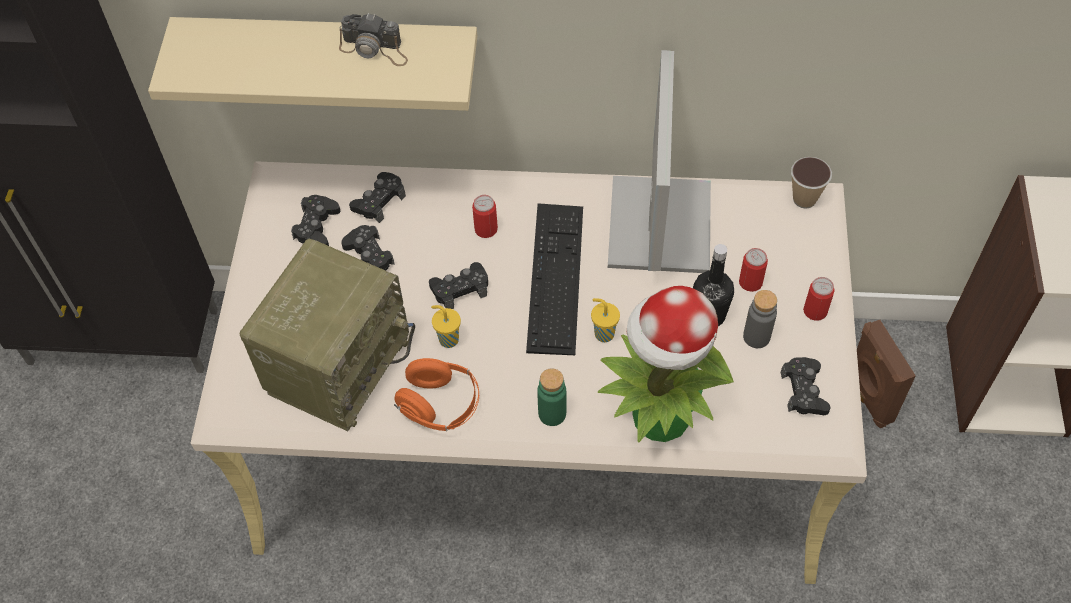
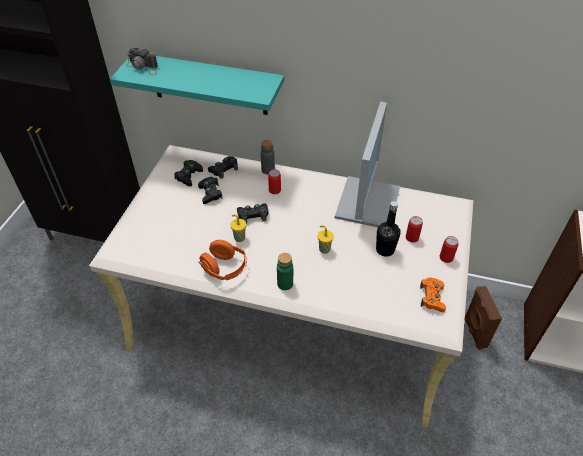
camera: 10 degrees right, 10 degrees down
beige shelf [148,17,477,111] -> turquoise shelf [110,56,284,115]
radio [240,239,415,431] -> none
camera [339,13,408,66] -> camera moved to [126,47,158,75]
keyboard [526,203,583,355] -> none
potted plant [597,286,734,443] -> none
grey bottle [743,290,777,348] -> grey bottle moved to [261,140,275,174]
black game controller [781,357,831,415] -> orange game controller [420,277,446,312]
cup [791,157,832,209] -> none

